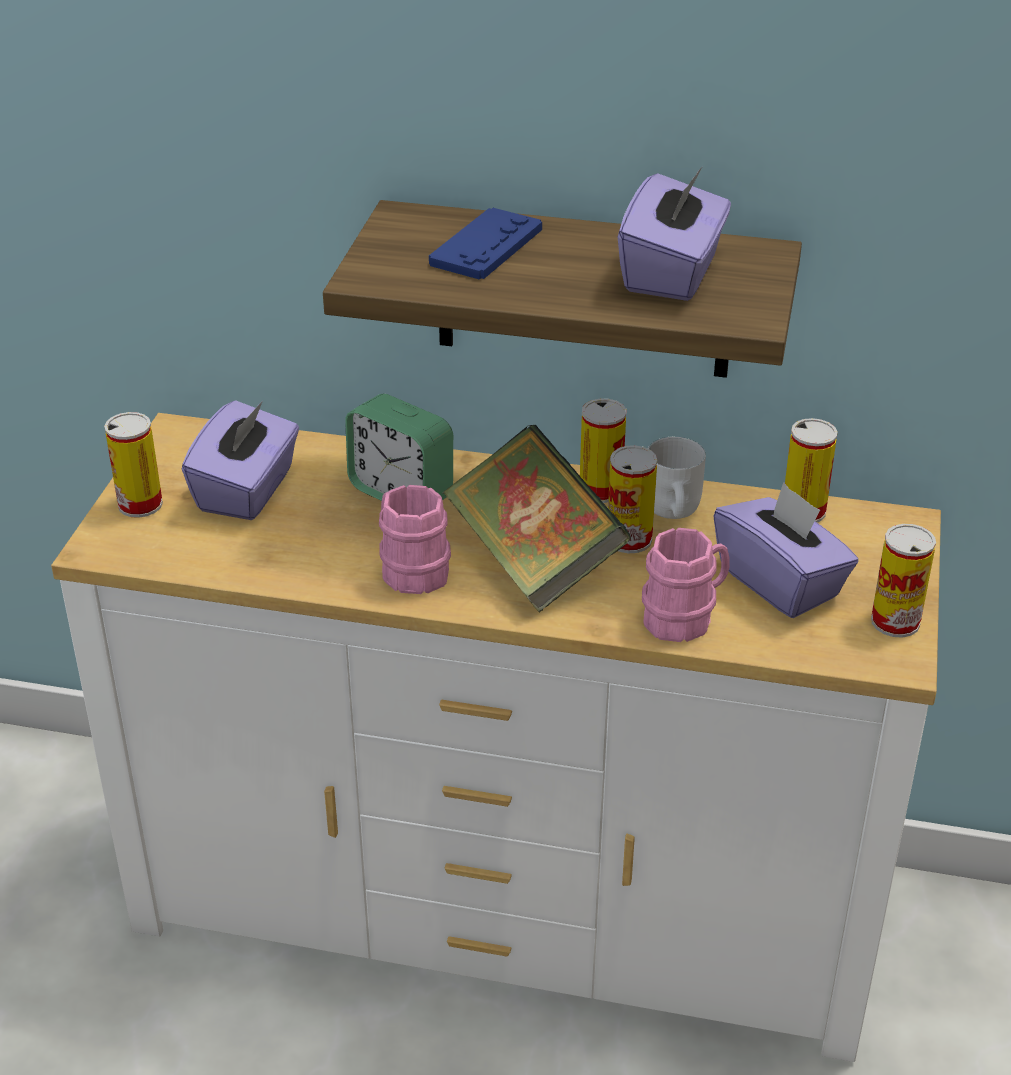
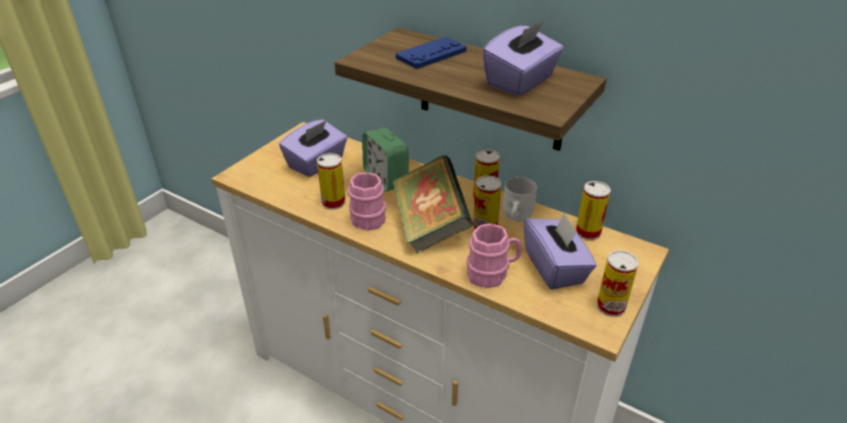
camera: 20 degrees right, 0 degrees up
can [104,412,163,518] -> can moved to [317,153,345,210]

